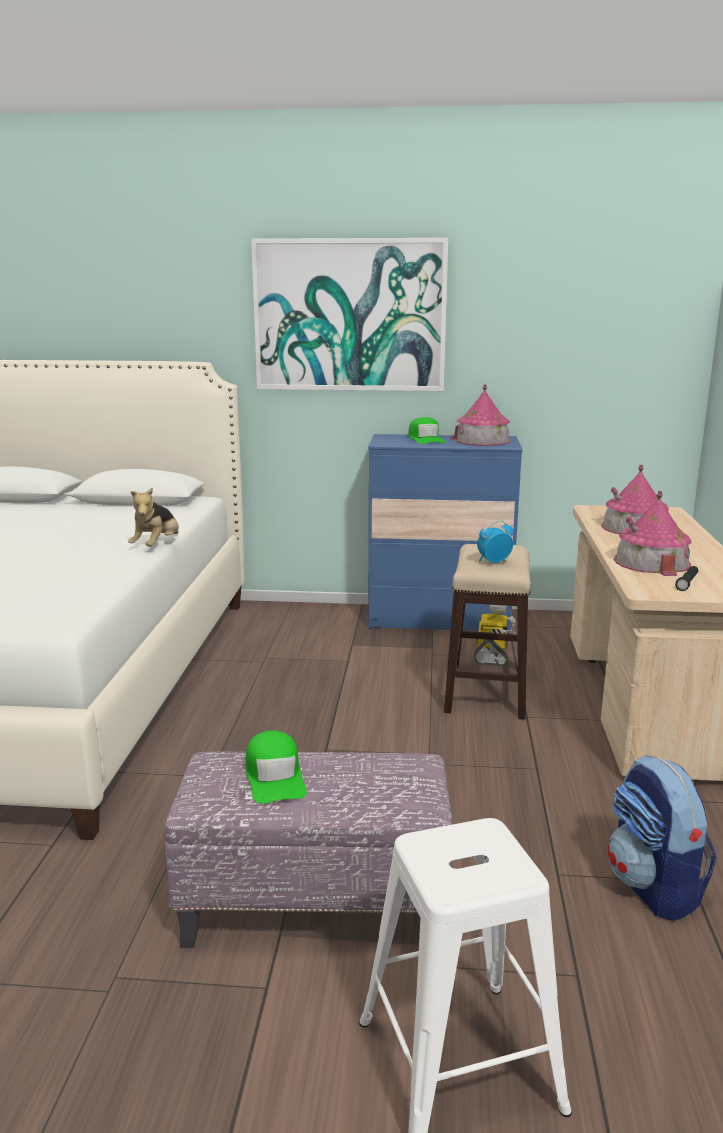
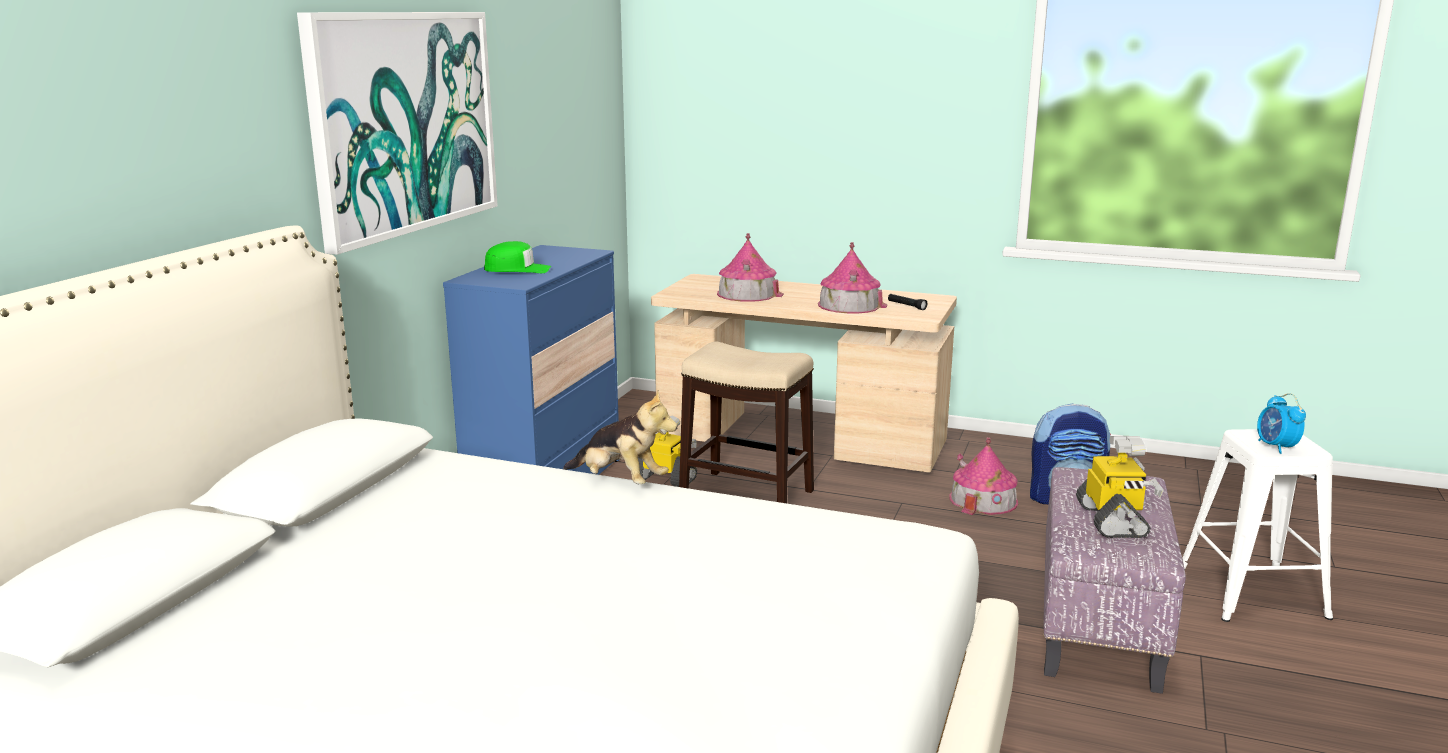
camera: 75 degrees left, 0 degrees up
green cap [245,731,307,804] -> toy robot [1076,436,1164,538]
toy house [450,384,511,446] -> toy house moved to [949,437,1018,515]
alarm clock [477,520,514,563] -> alarm clock moved to [1257,393,1306,454]

